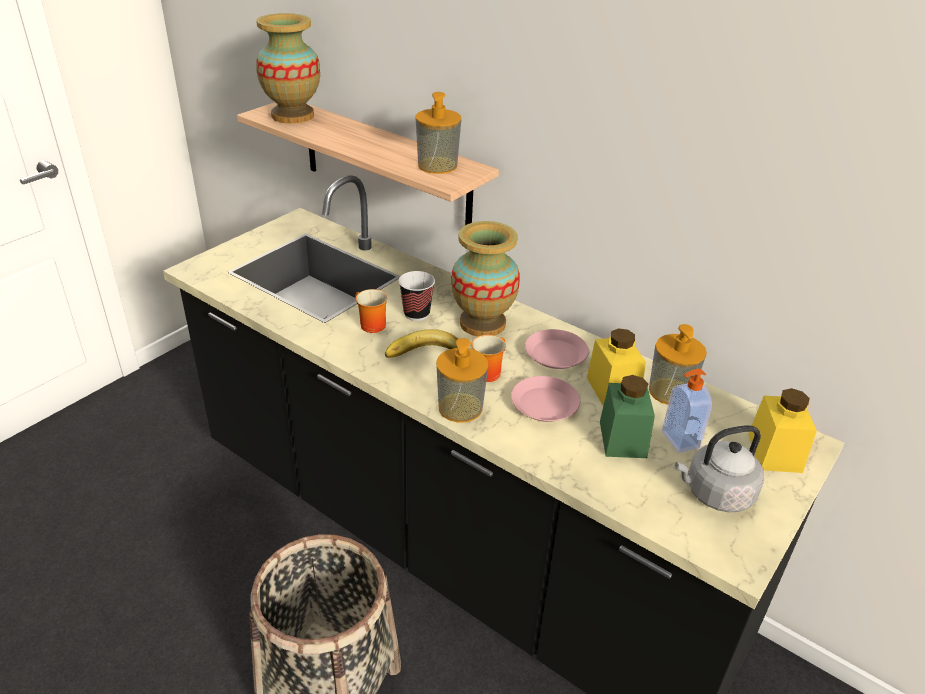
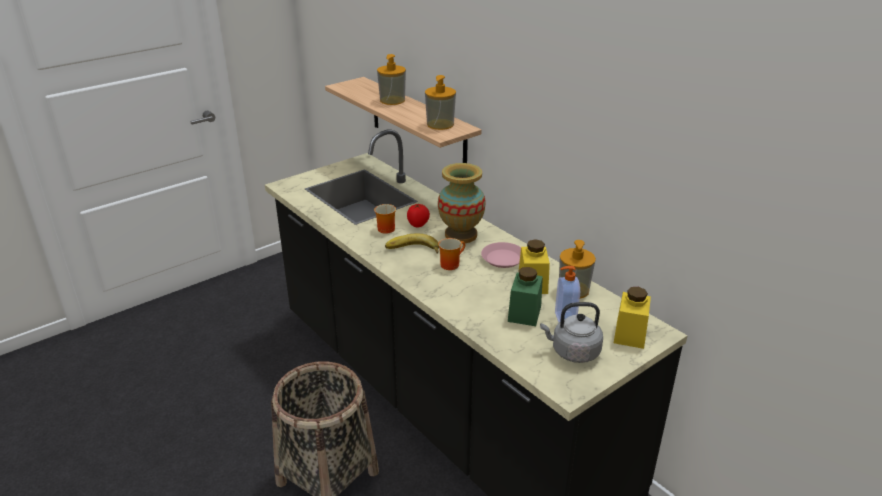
camera: 15 degrees right, 5 degrees down
vase [256,13,320,124] -> none
cup [398,271,435,321] -> tomato [407,204,430,227]
soap dispenser [436,338,488,423] -> soap dispenser moved to [377,54,406,105]
pink plate [511,376,580,422] -> none

